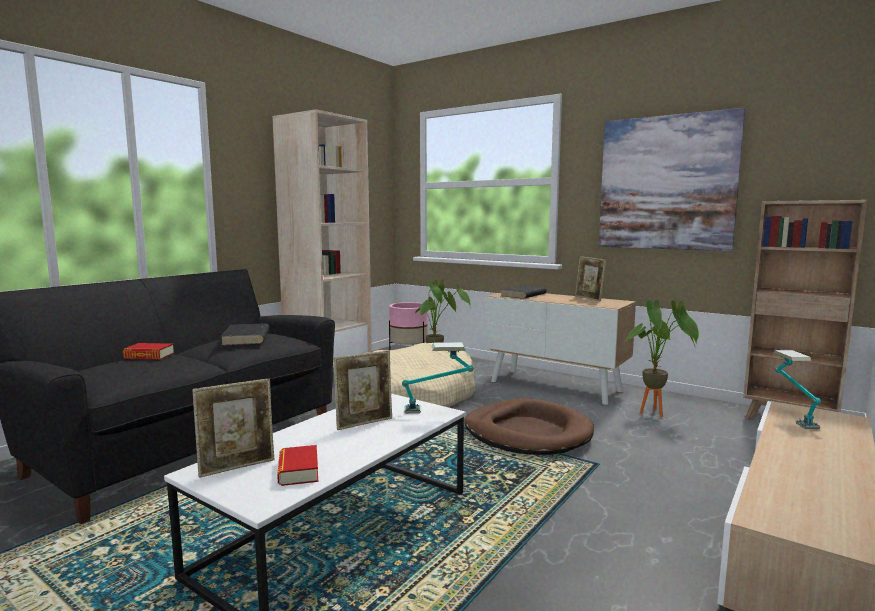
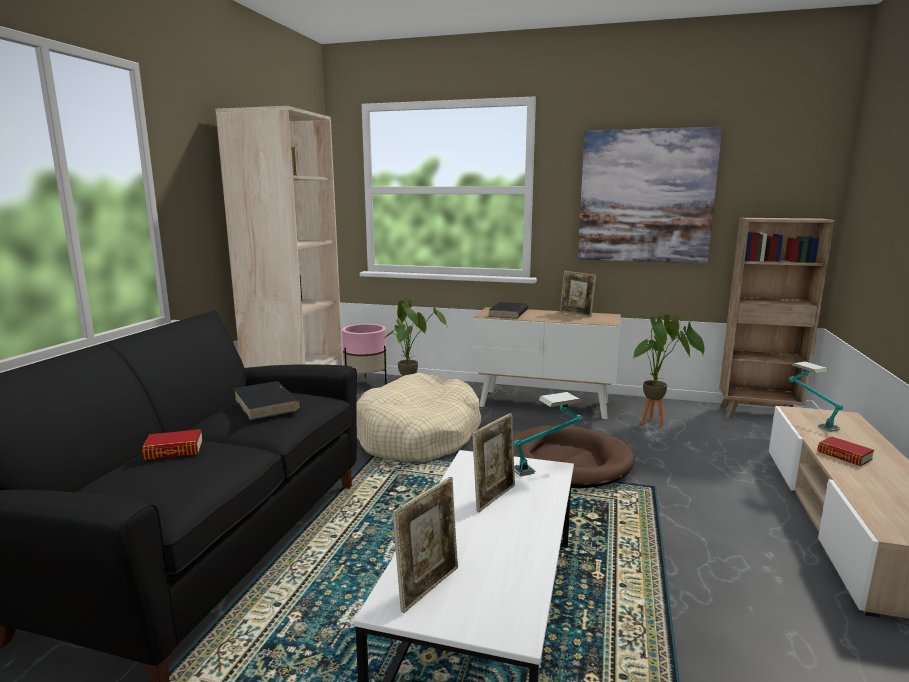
camera: 20 degrees left, 5 degrees up
book [277,445,318,486] -> book moved to [817,436,874,466]

